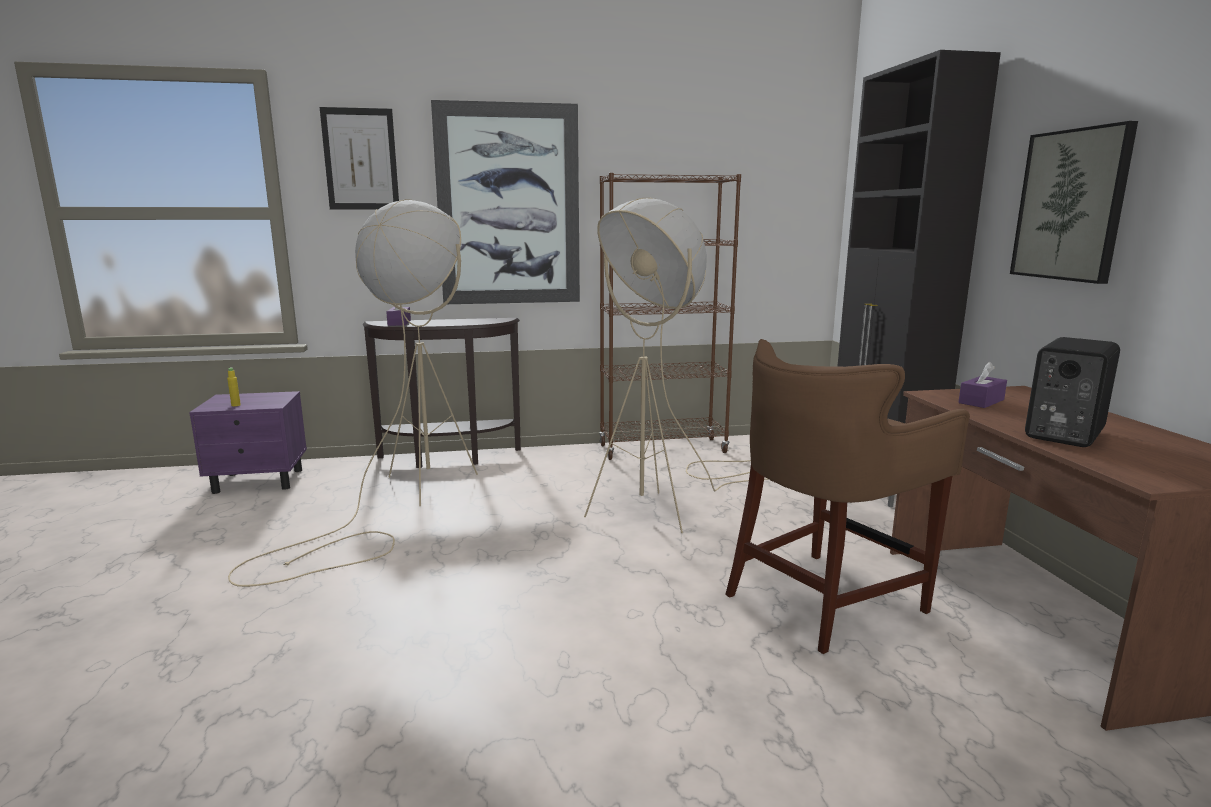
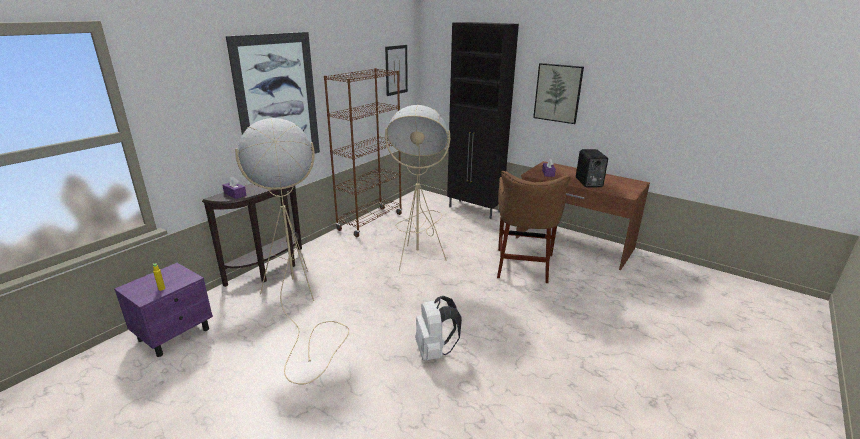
camera: 45 degrees left, 10 degrees up
picture [320,107,399,210] -> picture moved to [385,45,408,96]
none -> white backpack [415,296,462,360]

